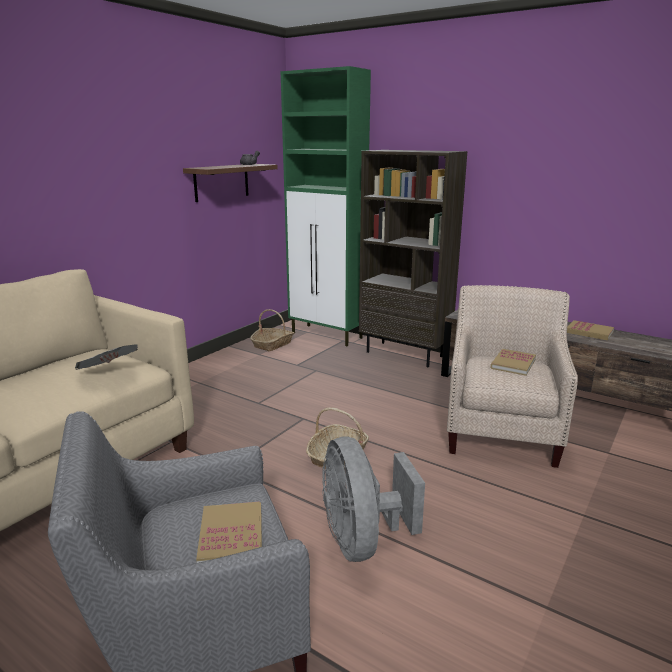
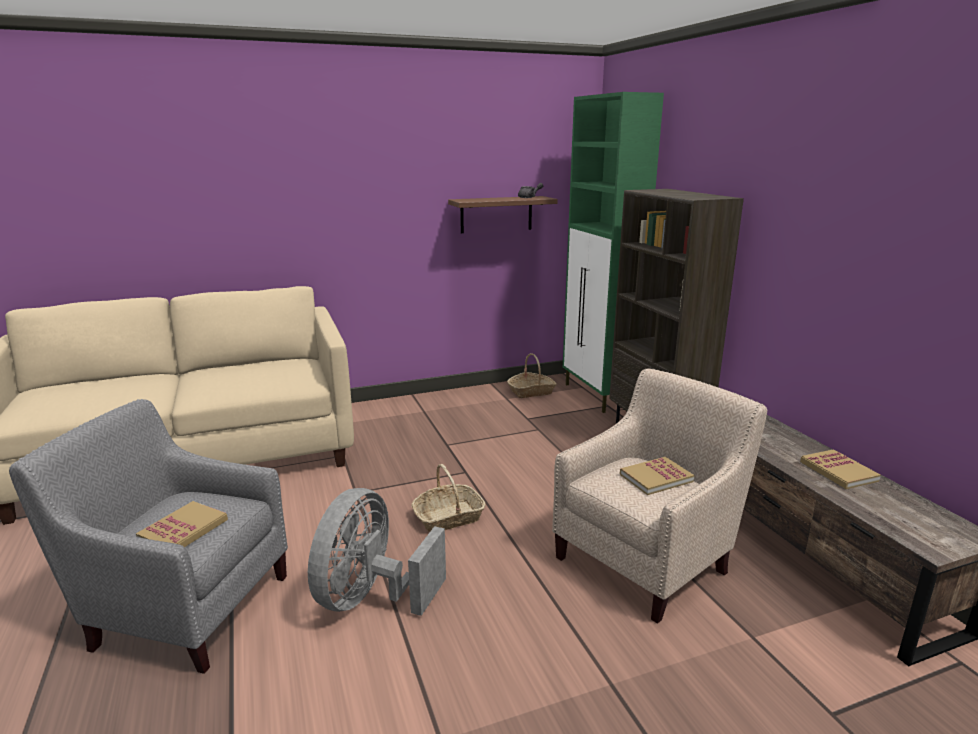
camera: 35 degrees right, 0 degrees up
newspaper [75,345,138,370] -> none

